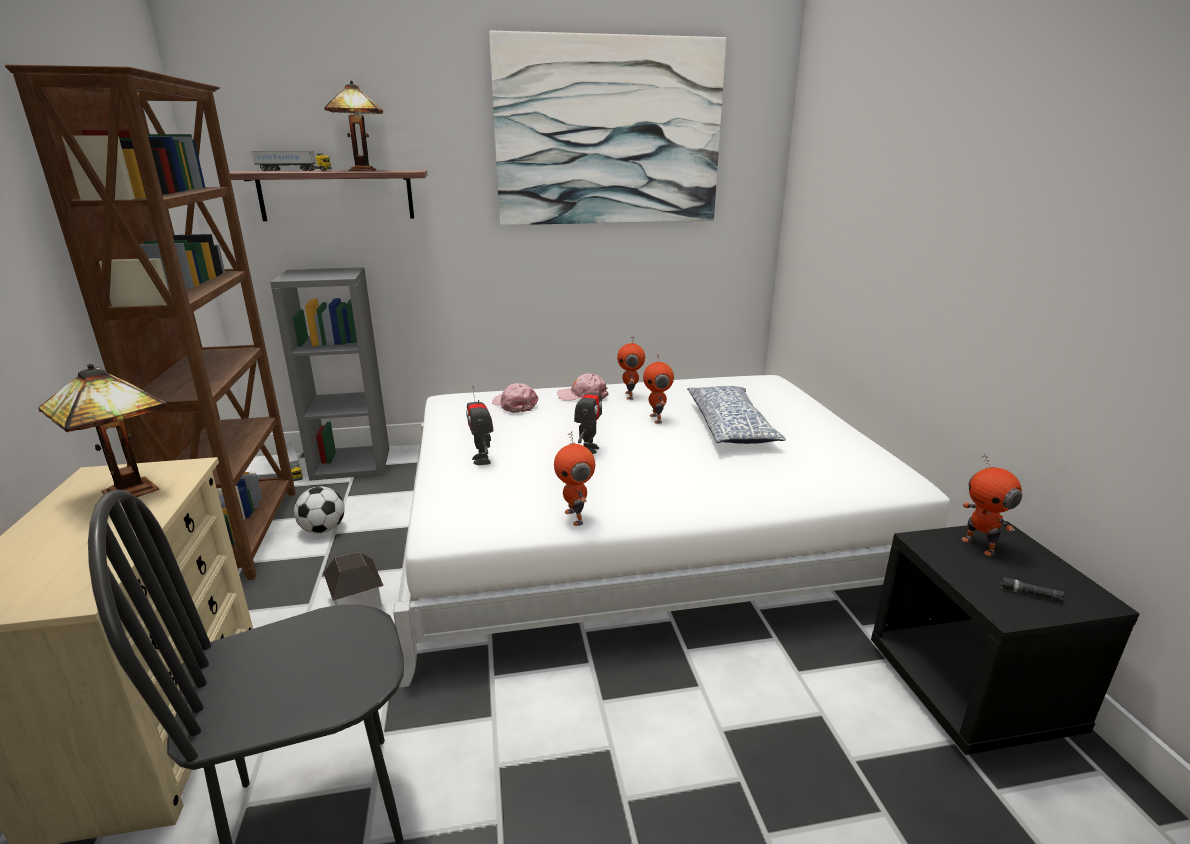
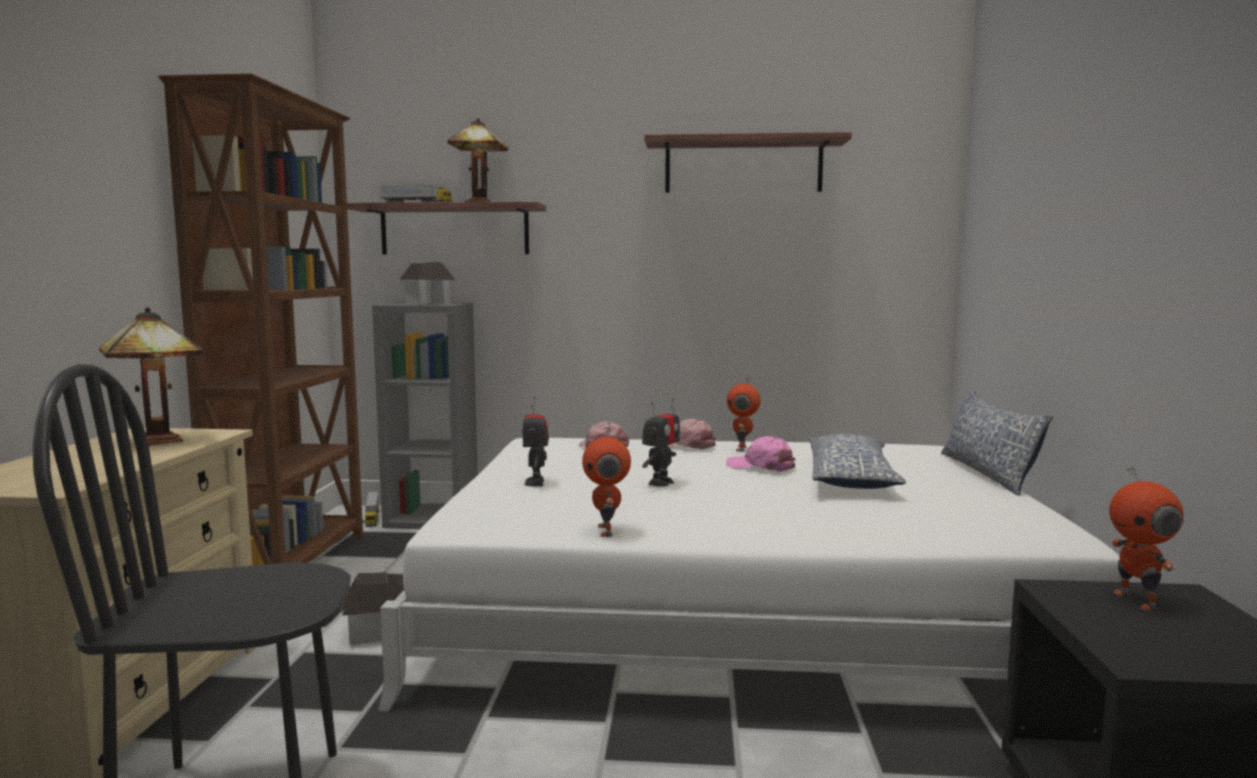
camera: 15 degrees right, 15 degrees down
football [294,487,345,534] -> none
picture [489,30,726,225] -> shelf [645,132,852,193]
toy robot [643,353,674,424] -> pink cap [726,436,795,472]
black flashlight [1000,577,1064,602] -> none
none -> toy house [399,262,455,305]
none -> pillow [941,390,1053,496]

